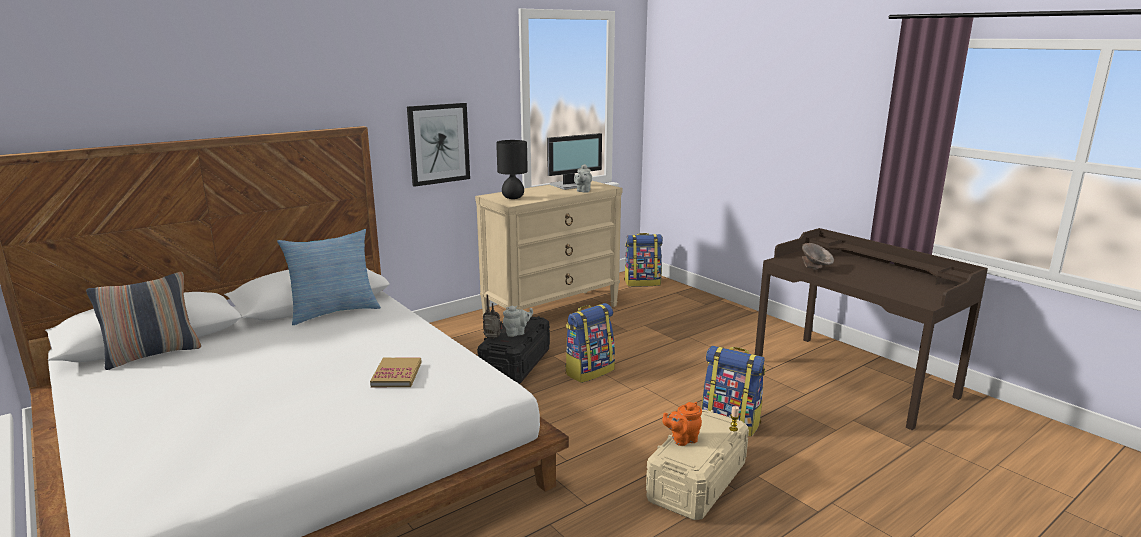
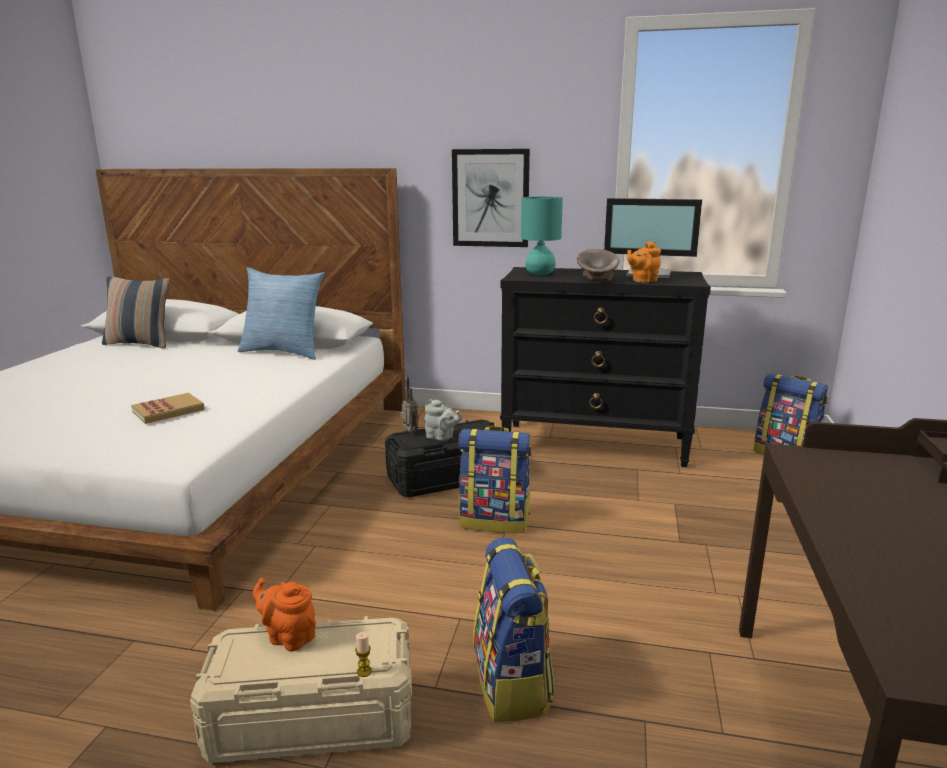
camera: 50 degrees right, 0 degrees up
beige dresser [475,181,623,316] -> black dresser [500,267,711,467]
black table lamp [496,140,528,199] -> turquoise table lamp [521,196,563,275]
grey teapot [574,164,592,193] -> orange teapot [627,242,661,283]
grey bowl [802,243,834,270] -> grey bowl moved to [577,249,620,281]

